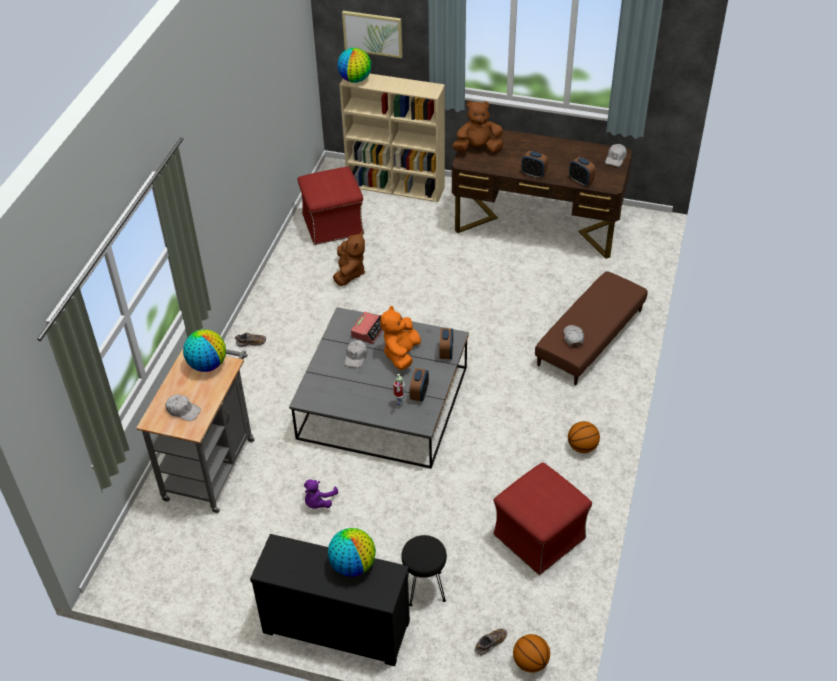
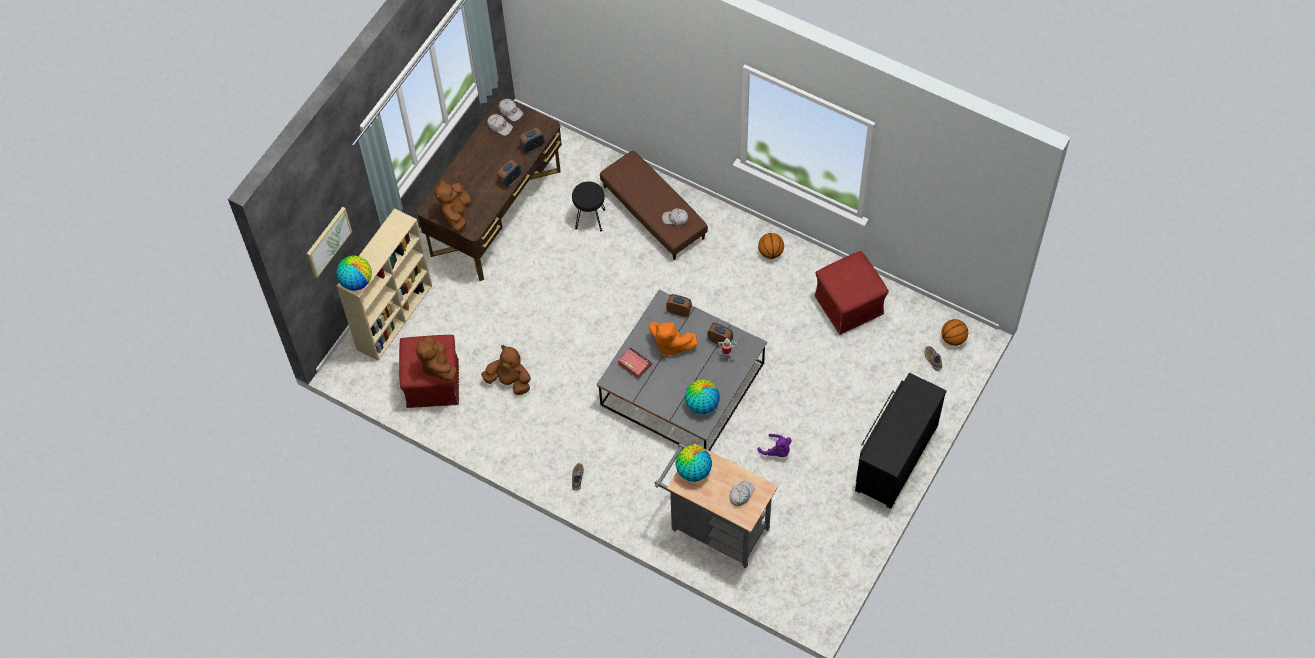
camera: 75 degrees left, 15 degrees up
globe [328,528,376,577] -> globe moved to [685,379,720,414]
white cap [345,340,367,368] -> white cap moved to [487,114,513,136]
black stool [401,535,447,606] -> black stool moved to [572,181,605,231]
none -> brown plush toy [416,336,457,381]

